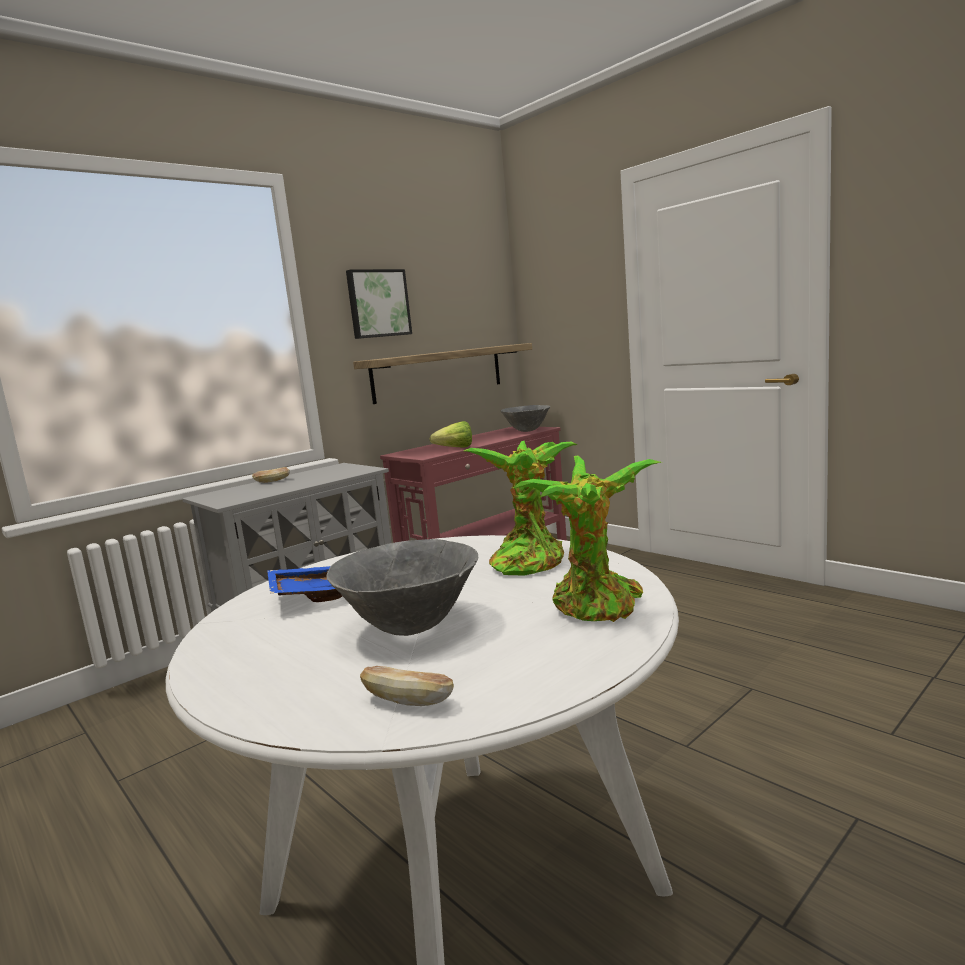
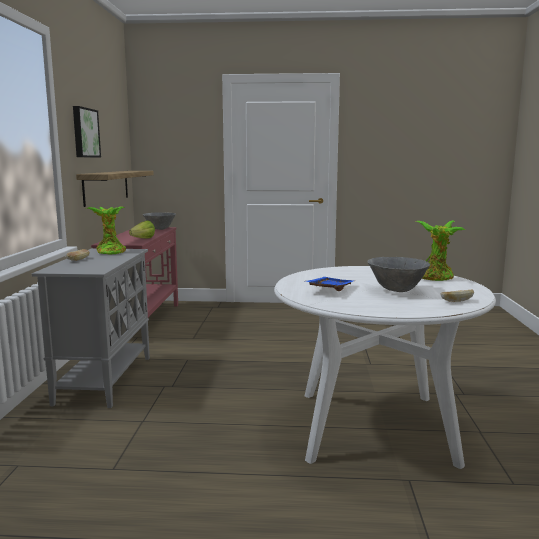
camera: 45 degrees left, 0 degrees up
potted plant [464,441,578,575] -> potted plant moved to [87,207,126,255]

